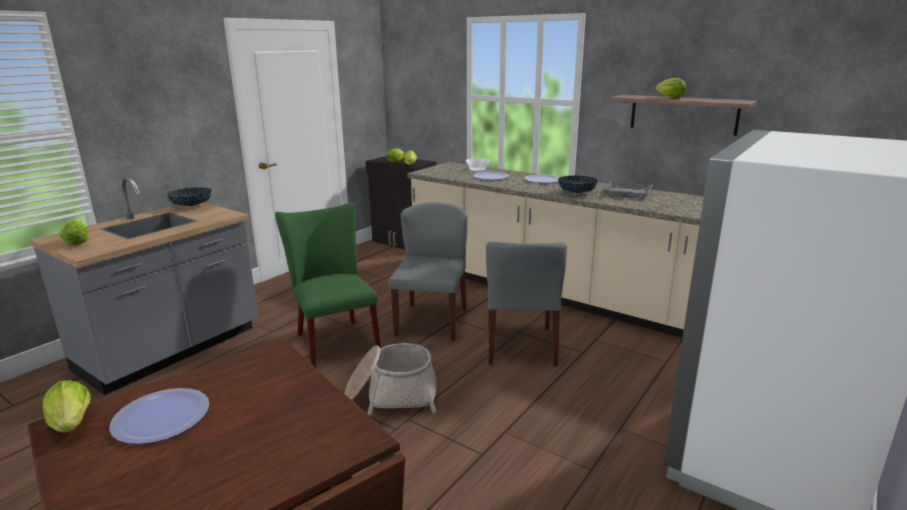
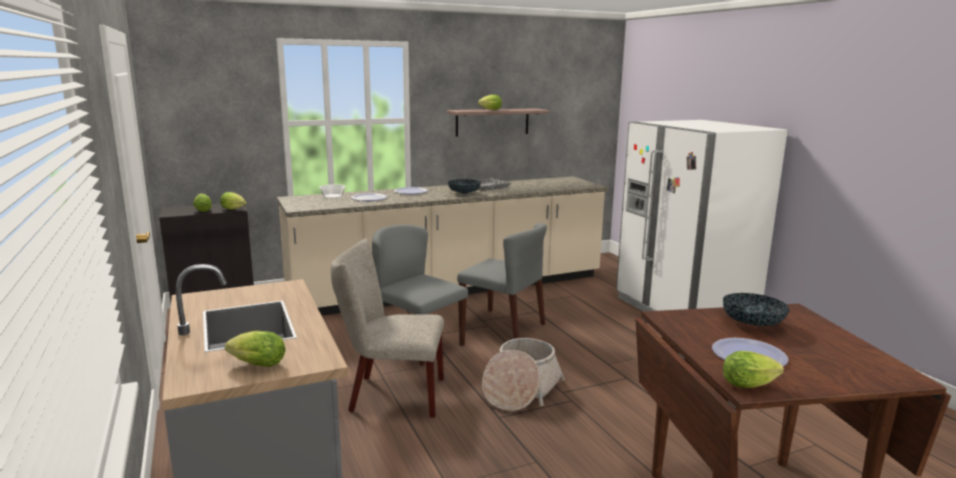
camera: 60 degrees left, 5 degrees down
bowl [167,187,211,206] -> bowl moved to [723,293,790,326]
green chair [275,202,381,367] -> beige chair [331,239,444,418]

